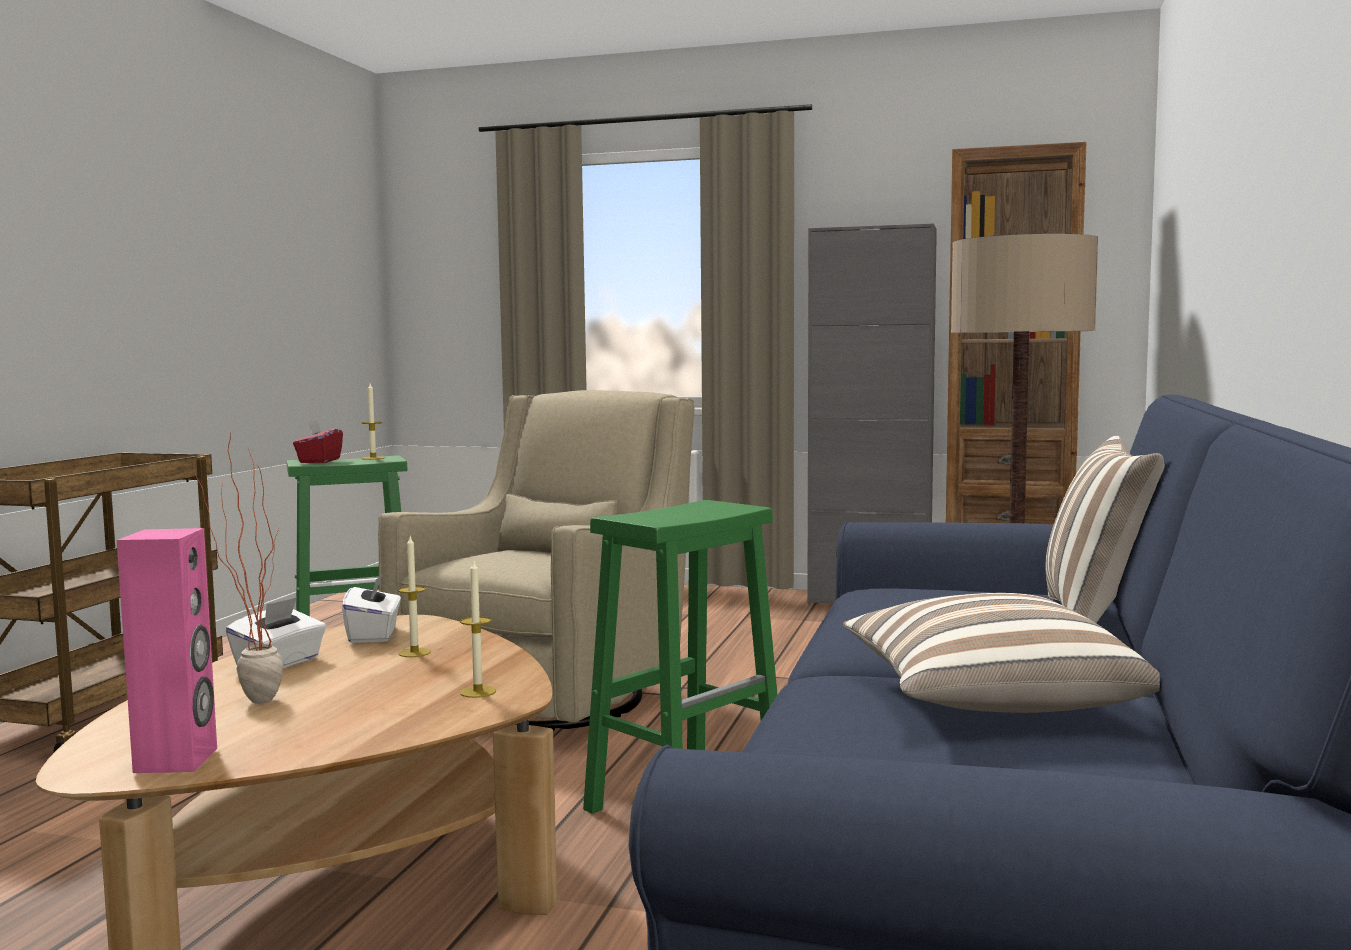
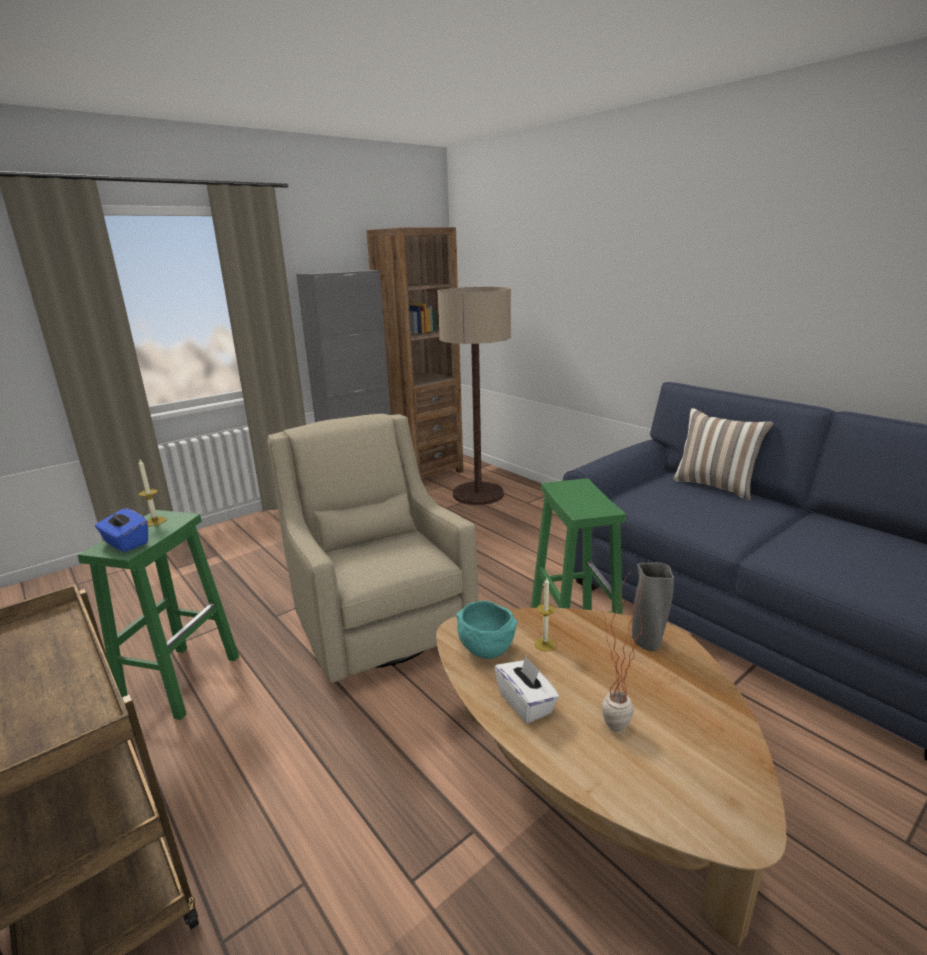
camera: 55 degrees left, 15 degrees up
pink speaker [117,528,217,773] -> none
red tissue box [293,419,343,463] -> blue tissue box [95,509,148,552]
white tissue box [342,573,401,643] -> turquoise bowl [456,601,517,659]
candle [460,561,496,698] -> grey vase [632,562,674,651]
pillow [843,593,1160,713] -> none

